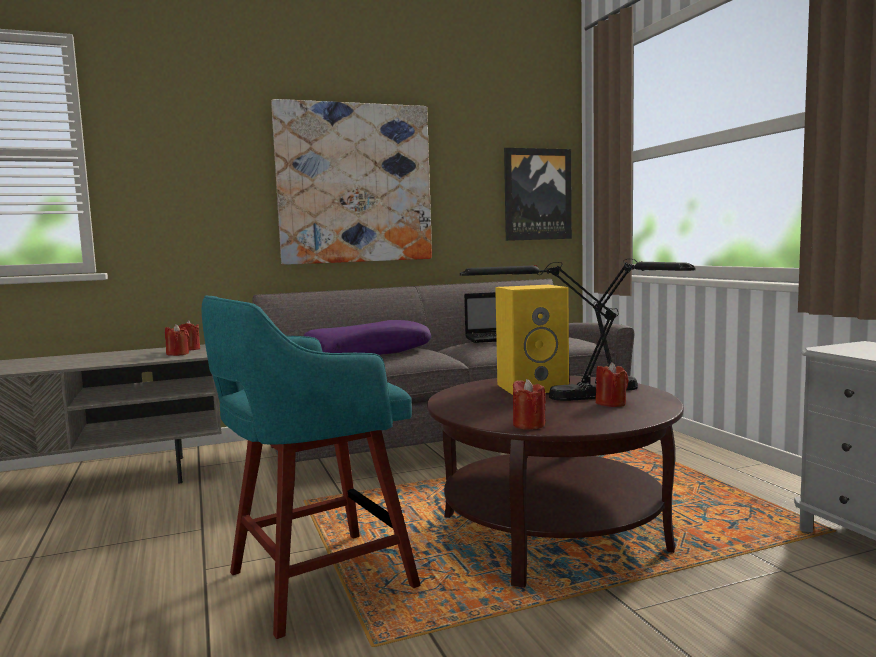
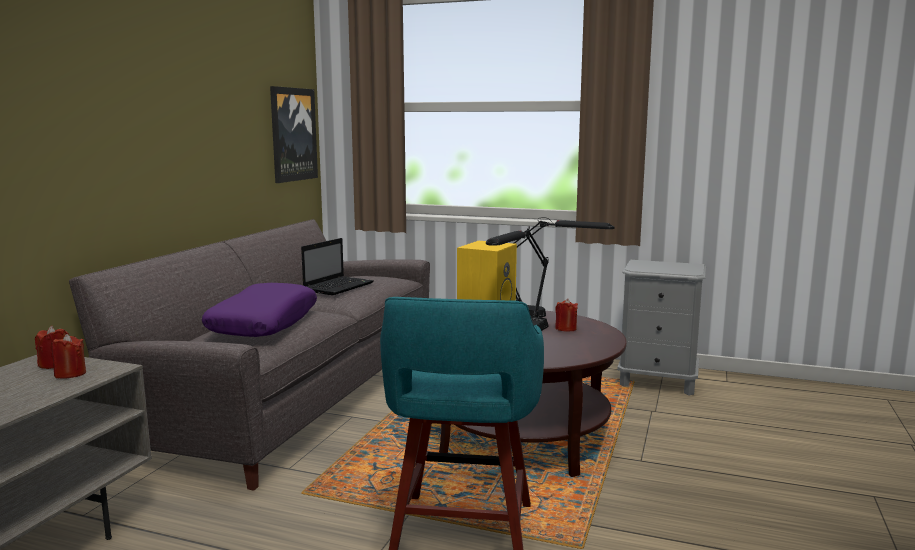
camera: 50 degrees left, 5 degrees up
picture [271,99,432,265] -> none
red candle [513,379,546,429] -> none

